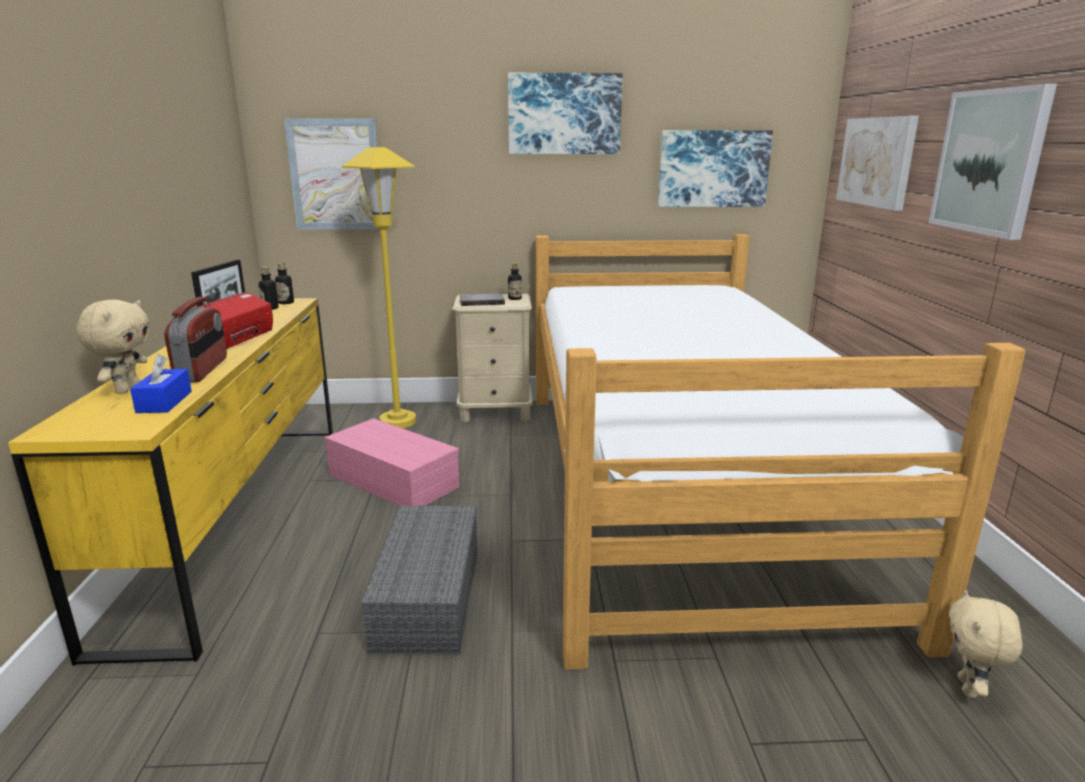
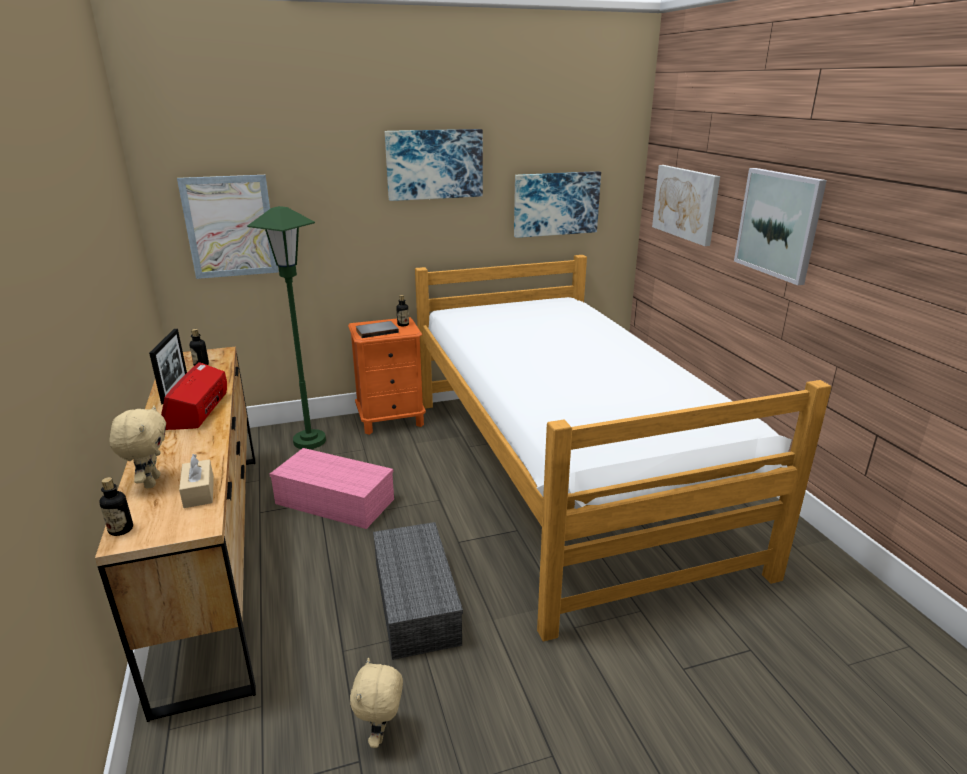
camera: 15 degrees left, 5 degrees up
yellow dresser [8,298,333,665] -> brown dresser [95,347,256,722]
blue tissue box [130,354,192,413] -> beige tissue box [179,454,214,508]
radio [165,297,227,383] -> none
bottle [275,263,294,304] -> bottle moved to [99,477,133,536]
yellow floor lamp [342,147,416,428] -> green floor lamp [247,206,326,449]
beige nightstand [452,294,532,423] -> orange nightstand [348,317,426,435]
beige plush toy [949,590,1023,698] -> beige plush toy moved to [350,658,403,748]

